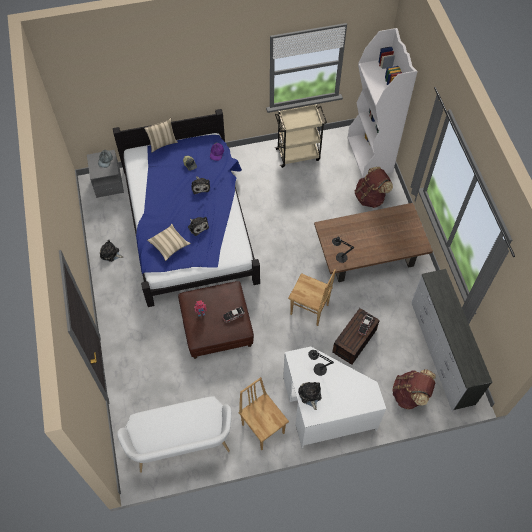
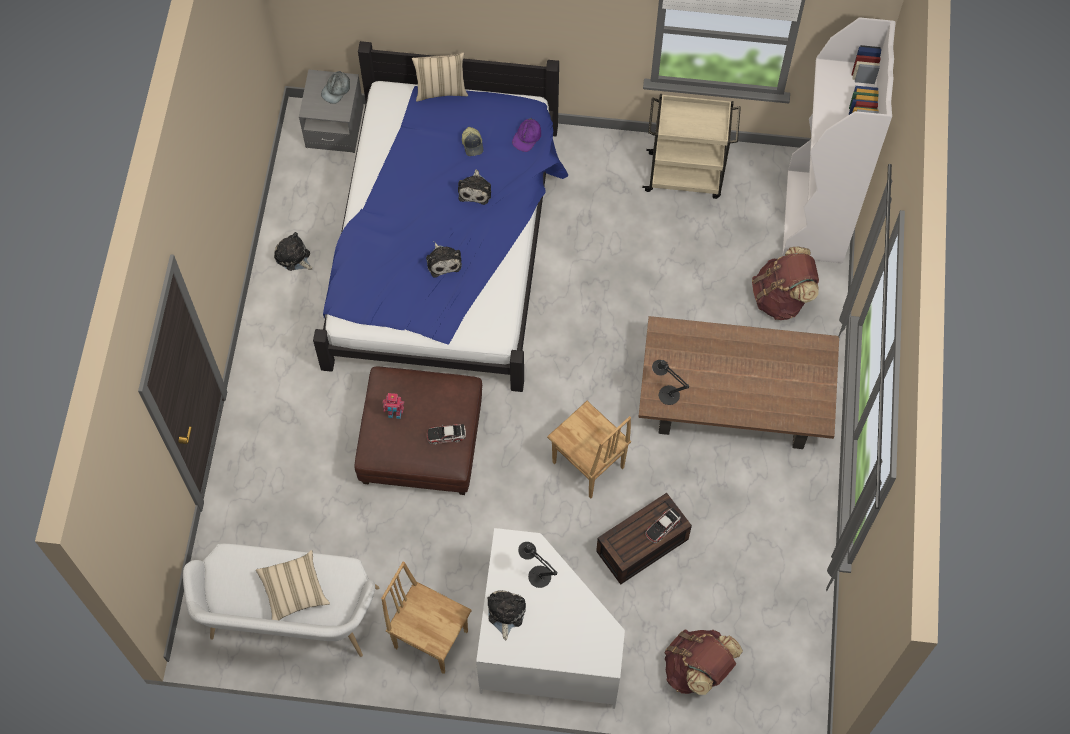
camera: 20 degrees right, 5 degrees up
beige pillow [147,224,191,261] -> beige pillow moved to [256,550,330,620]
brown chair [238,377,289,450] -> brown chair turned 45 degrees counterclockwise [381,561,472,674]
white dresser [411,269,492,410] -> none

